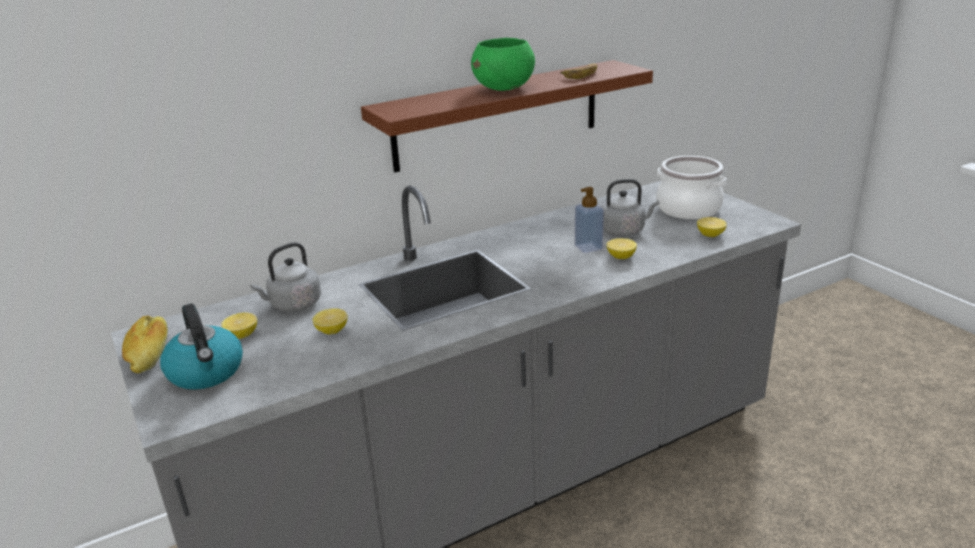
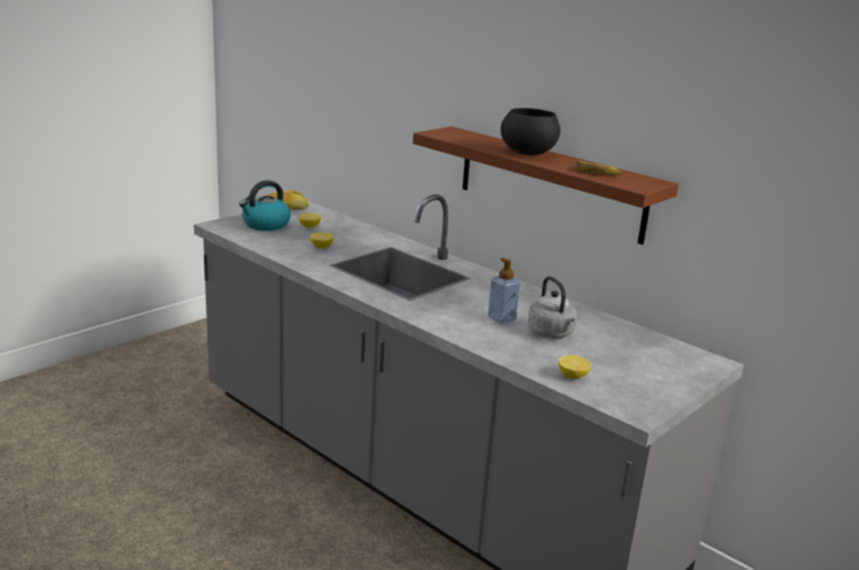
camera: 70 degrees right, 5 degrees down
grey kettle [250,242,321,311] -> none
green bowl [471,38,535,91] -> black bowl [501,108,560,155]
lemon [606,238,637,259] -> none
cooking pot [656,156,726,219] -> none

